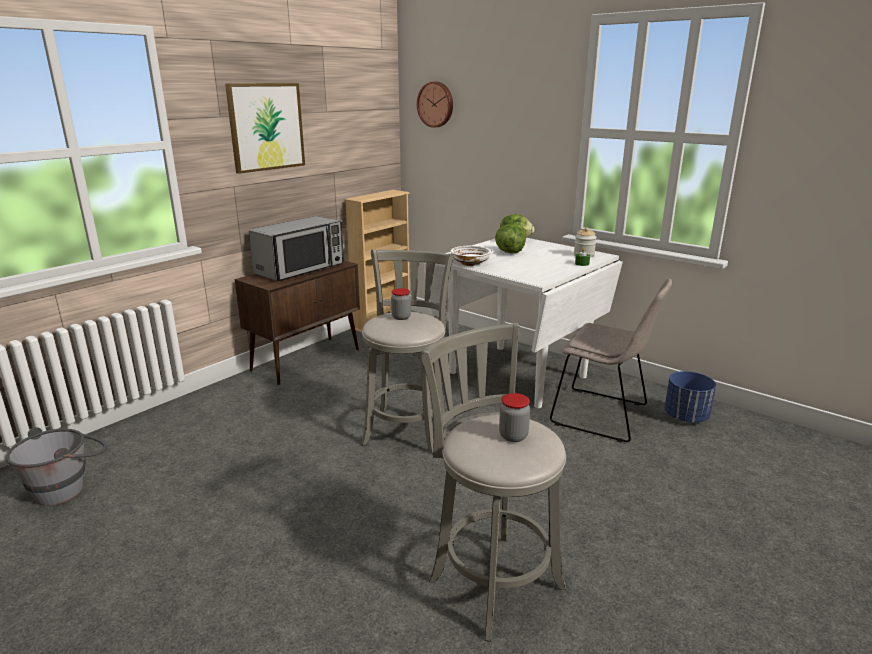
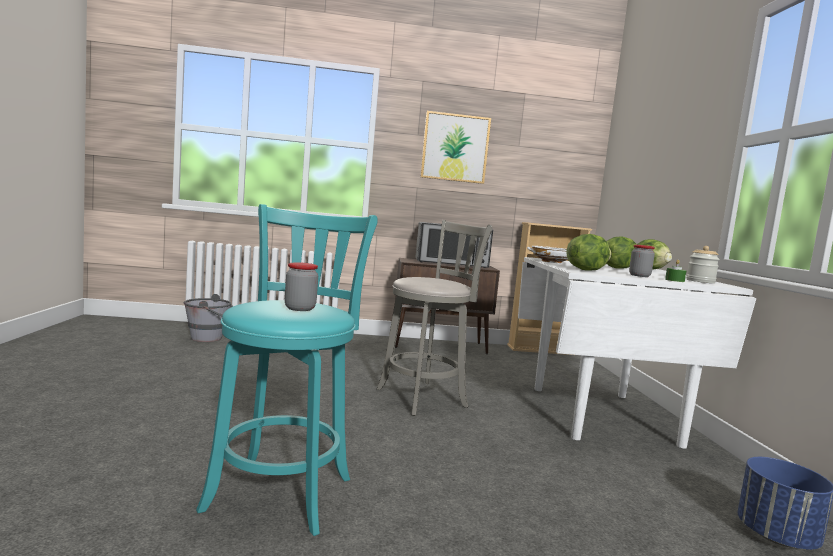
camera: 45 degrees right, 15 degrees down
jar [391,288,411,320] -> jar moved to [629,245,655,277]
wall clock [417,82,453,128] -> none
grey stool [421,323,566,642] -> turquoise stool [196,204,378,536]
beige chair [550,278,672,443] -> none
none -> lettuce [567,234,611,271]

